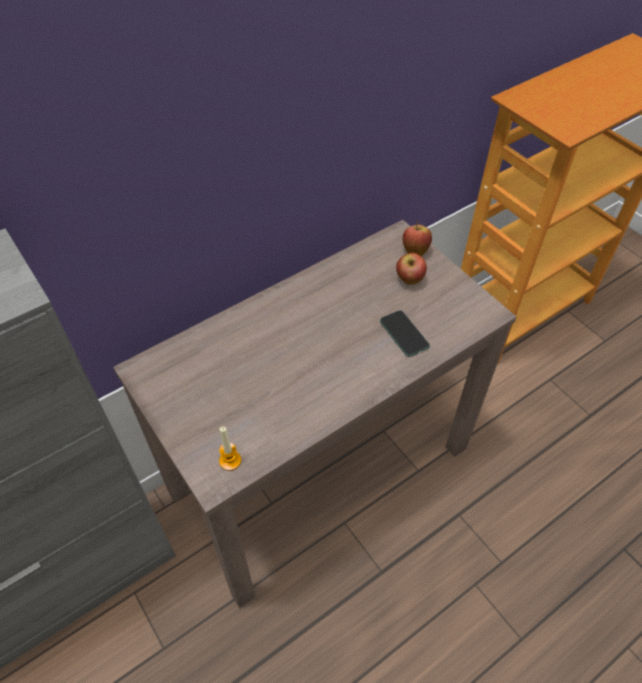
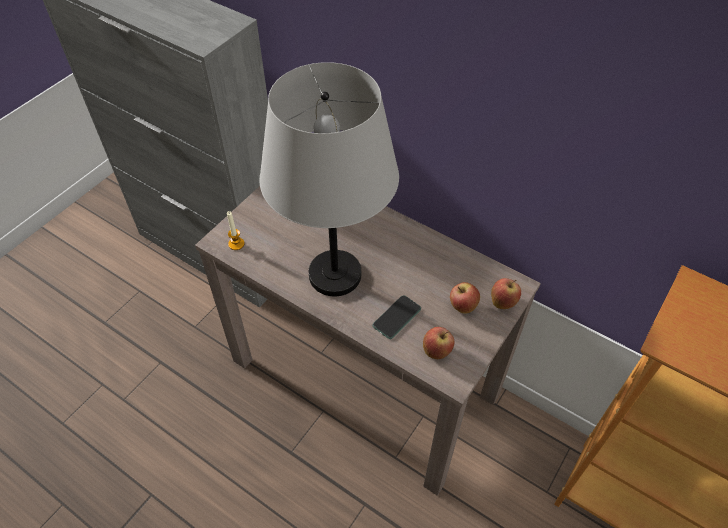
camera: 70 degrees right, 0 degrees up
none -> grey table lamp [260,62,399,296]
none -> apple [423,327,455,359]

